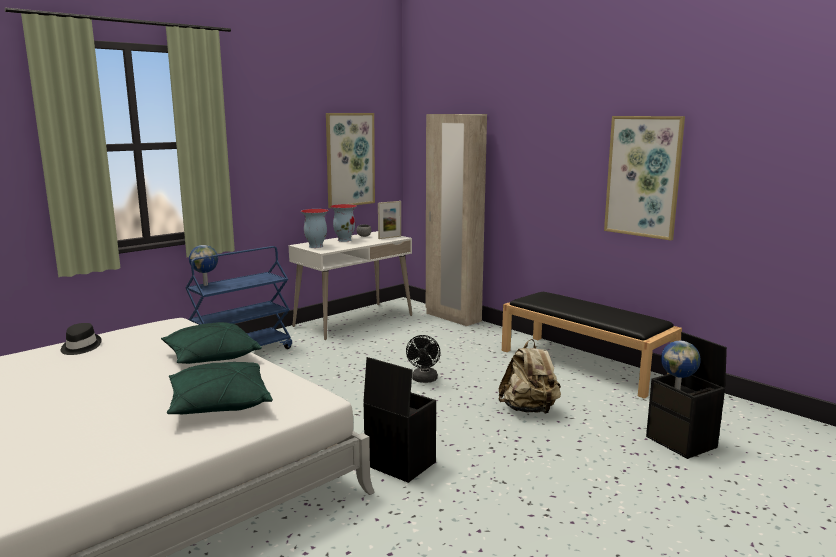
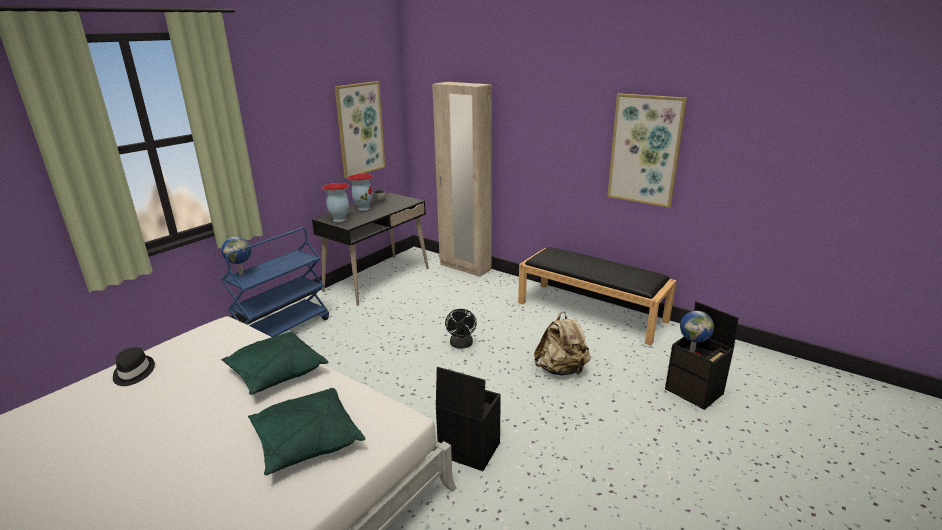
camera: 10 degrees left, 10 degrees up
white desk [288,231,412,340] -> black desk [312,193,429,306]
picture frame [378,201,401,239] -> none

